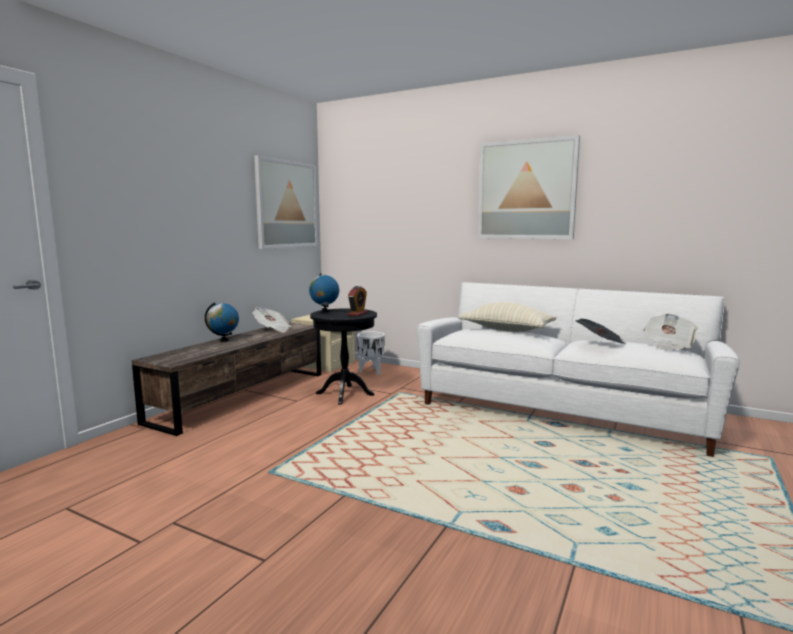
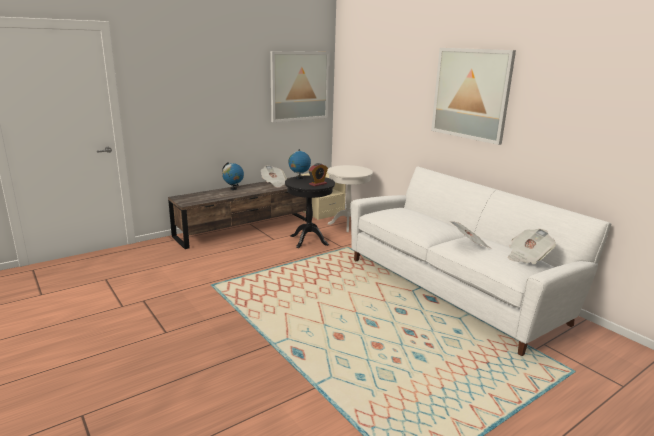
camera: 25 degrees right, 10 degrees up
white planter [357,331,385,375] -> white side table [327,165,373,232]
beige pillow [458,302,557,332] -> none

